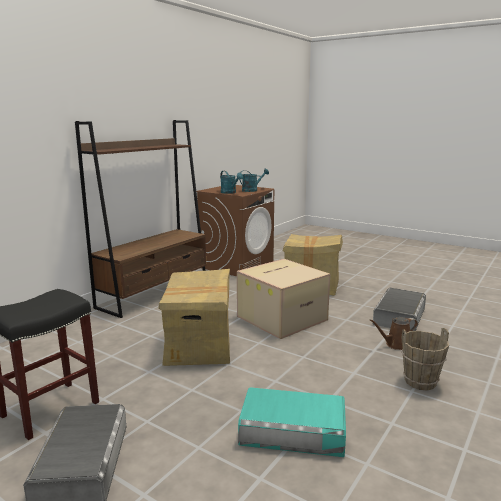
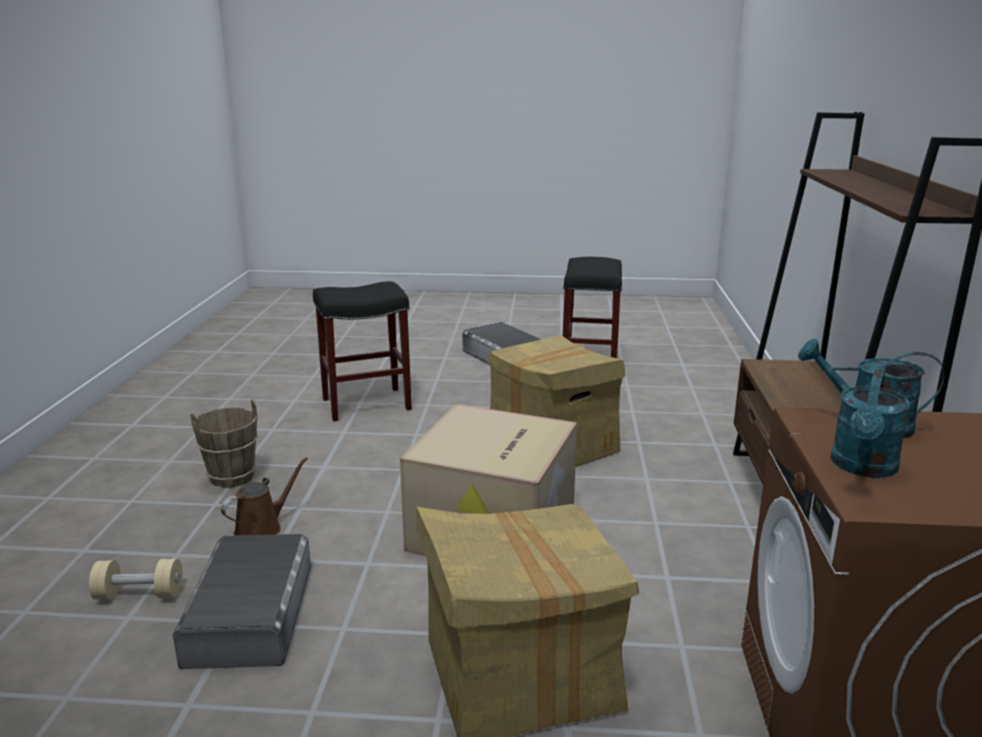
camera: 150 degrees right, 5 degrees up
turquoise storage box [238,387,346,457] -> black stool [313,281,412,421]
none -> beige dumbbell [89,559,183,599]

